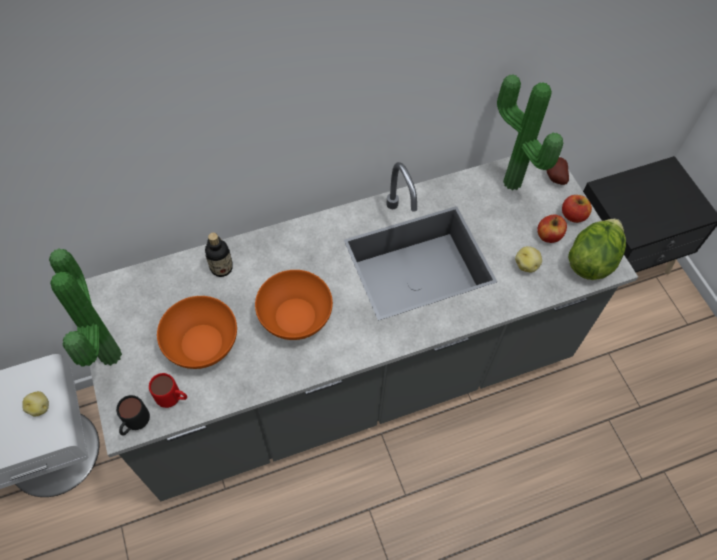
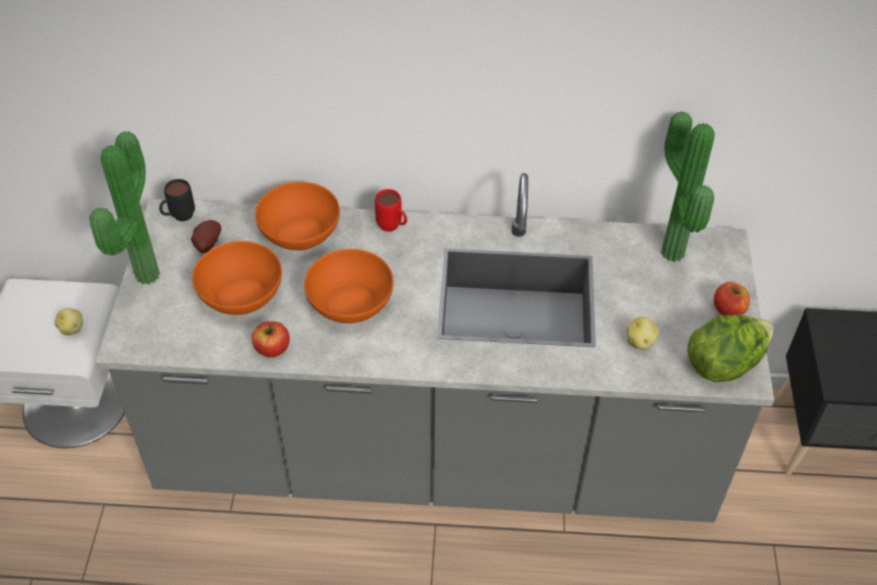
camera: 25 degrees right, 10 degrees down
black mug [116,395,150,435] -> black mug moved to [159,179,195,221]
red mug [149,373,187,408] -> red mug moved to [375,189,407,232]
bottle [205,233,233,277] -> orange bowl [255,182,340,251]
apple [537,215,567,243] -> apple moved to [252,321,290,358]
potato [546,157,569,185] -> potato moved to [191,220,221,253]

